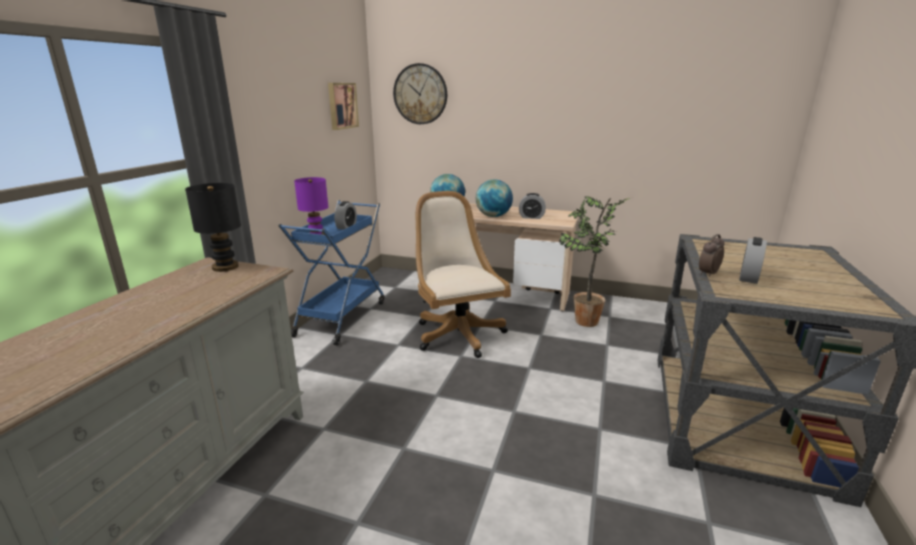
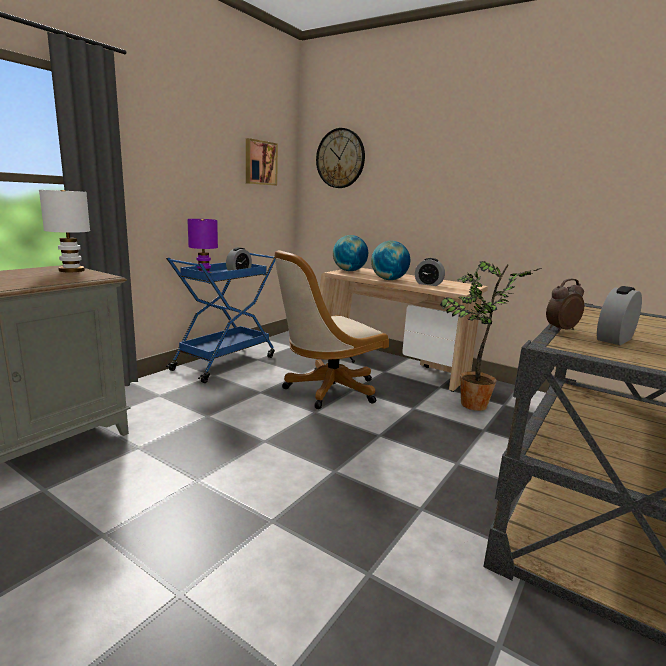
camera: 15 degrees right, 5 degrees down
black table lamp [185,183,241,272] -> white table lamp [39,190,90,272]
office chair [416,191,511,358] -> office chair turned 120 degrees counterclockwise [275,250,389,409]

